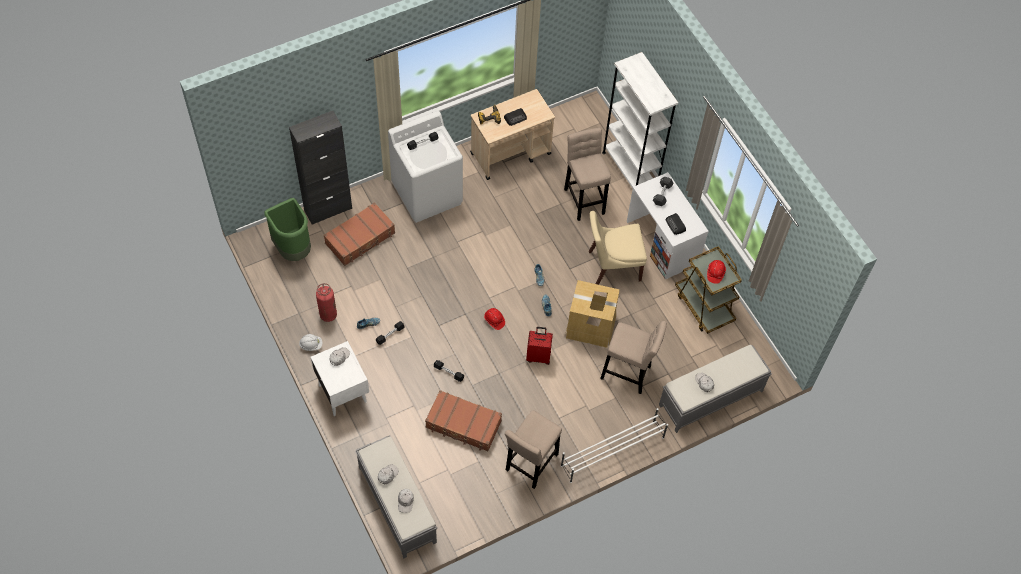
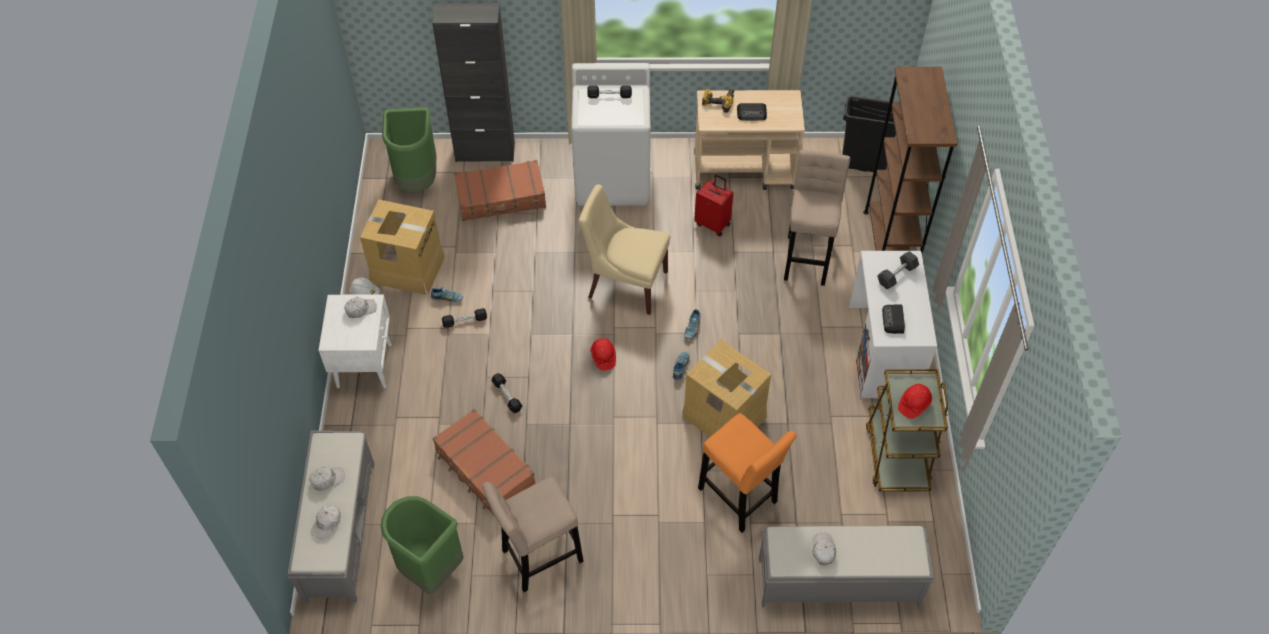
camera: 30 degrees right, 5 degrees down
fire extinguisher [316,283,337,322] -> cardboard box [360,200,445,295]
red suitcase [526,327,553,365] -> red suitcase moved to [694,174,733,237]
white shoe rack [561,408,668,483] -> none
beige chair [589,211,647,285] -> beige chair moved to [579,184,670,315]
beige stool [600,321,667,394] -> orange stool [698,413,797,533]
white bookcase [602,52,678,188] -> brown bookcase [863,67,957,253]
none -> green trash can [381,496,464,594]
none -> black trash can [842,96,896,172]

